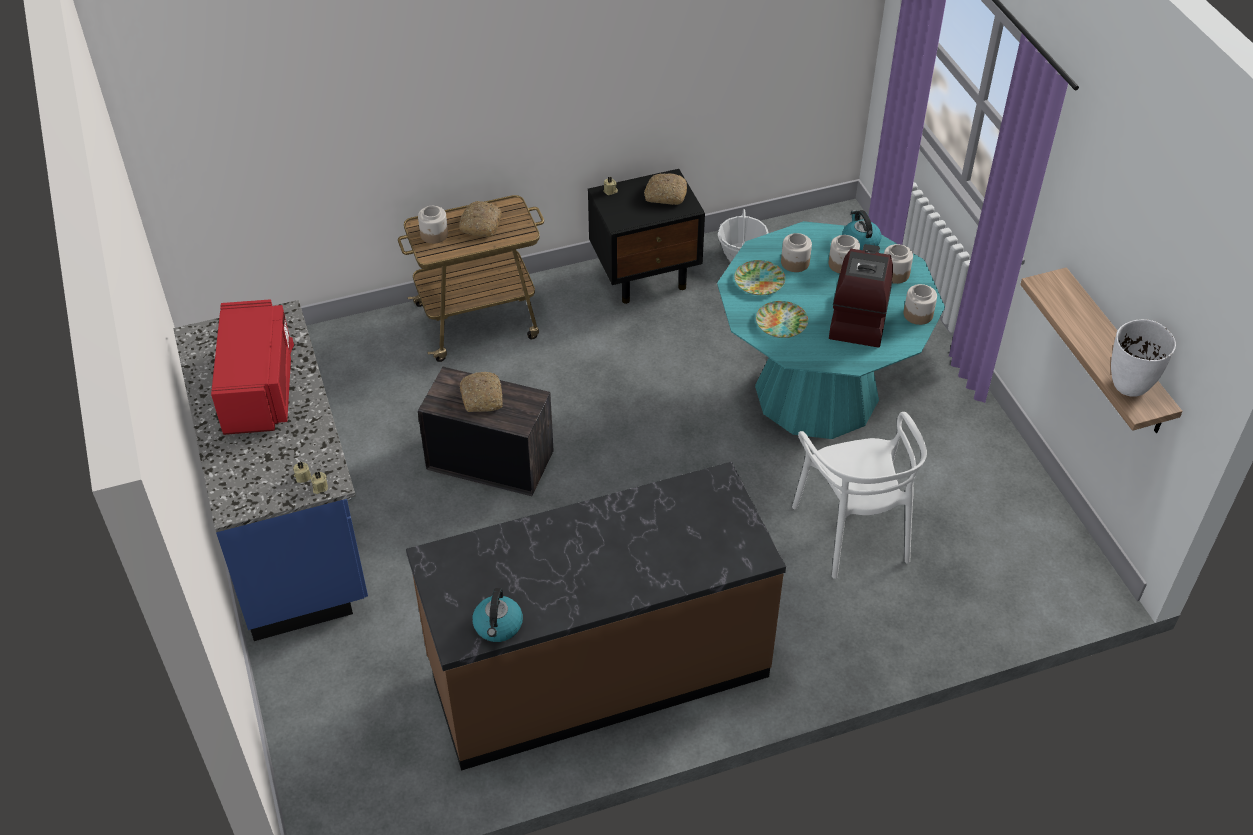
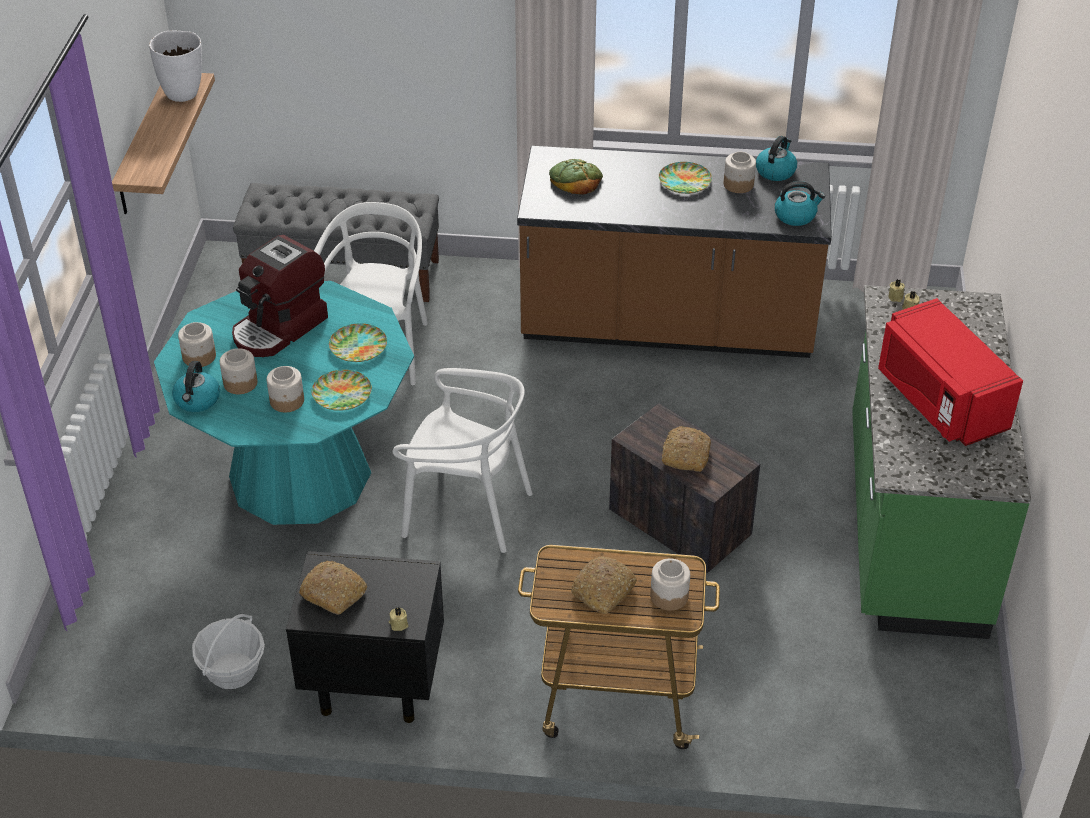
camera: 155 degrees left, 5 degrees down
blue counter [174,300,368,641] -> green counter [852,285,1031,639]
red microwave [211,299,294,435] -> red microwave turned 45 degrees counterclockwise [878,298,1023,446]
jar [903,284,937,325] -> jar moved to [724,152,756,193]
none -> grey bench [233,183,439,302]
none -> white chair [393,368,533,553]
none -> bread [549,159,603,194]
none -> plate [659,162,712,194]
none -> kettle [775,181,825,226]

